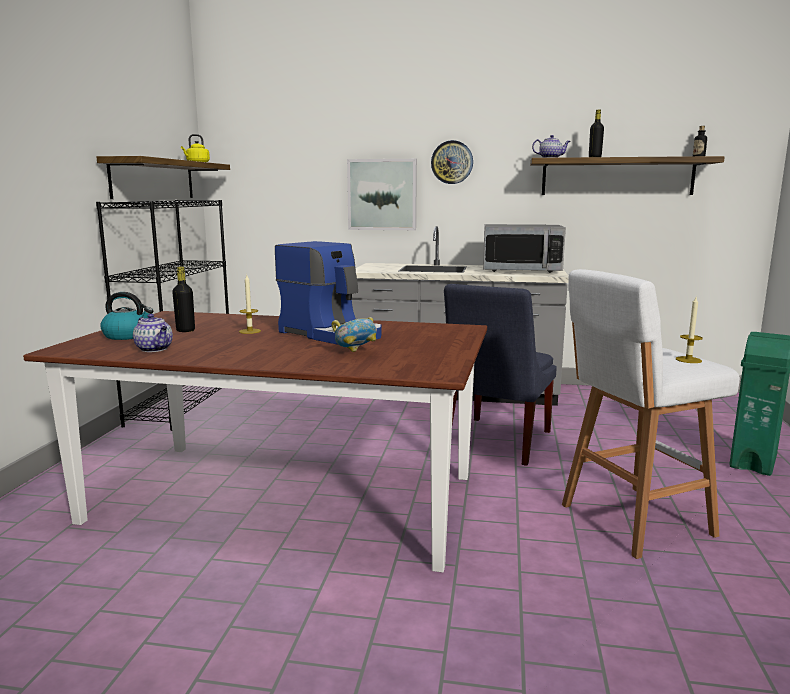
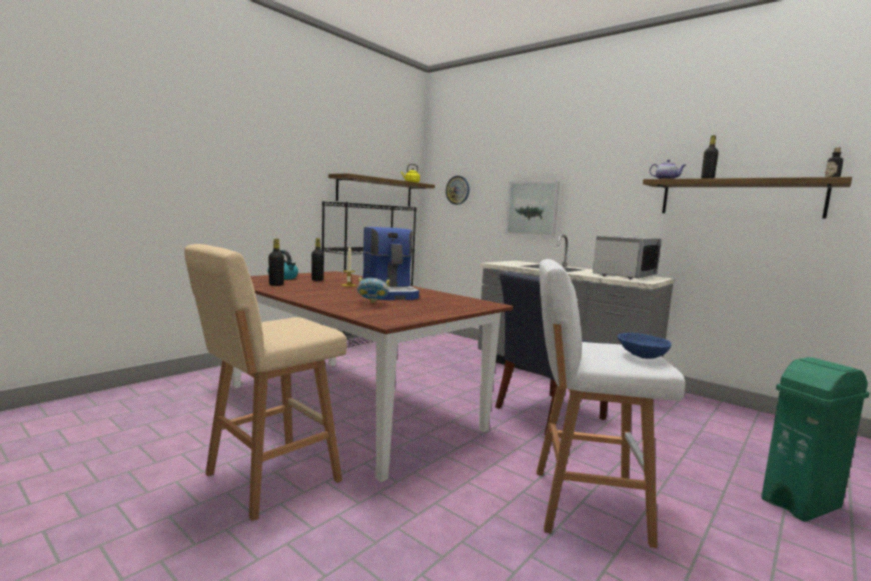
camera: 30 degrees right, 5 degrees down
teapot [133,314,173,352] -> black bottle [268,239,284,286]
wall clock [431,140,473,184] -> wall clock moved to [446,176,469,205]
microwave [483,224,566,273] -> microwave turned 90 degrees counterclockwise [593,236,661,280]
candle [676,297,703,363] -> blue bowl [617,333,672,359]
none -> beige stool [184,244,347,521]

